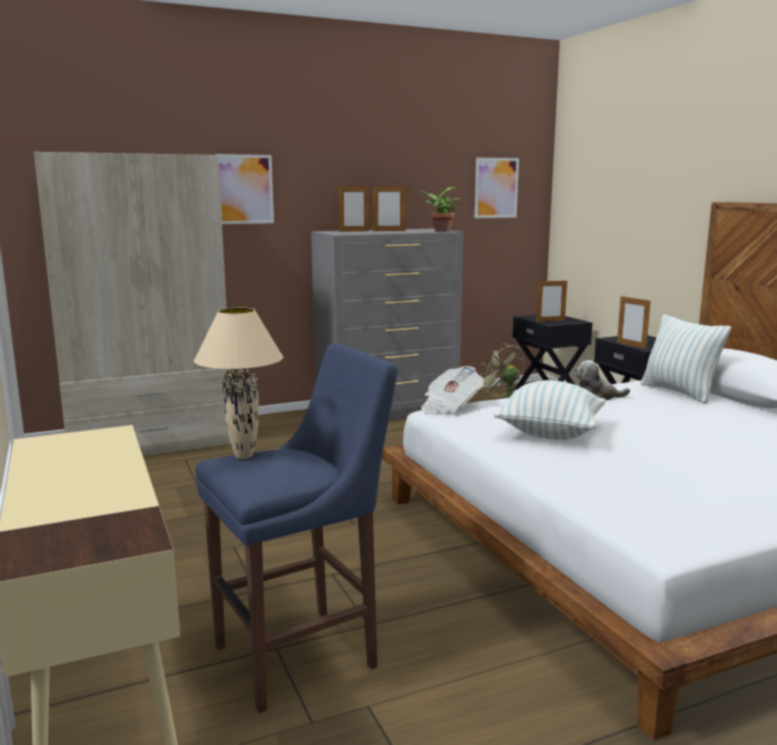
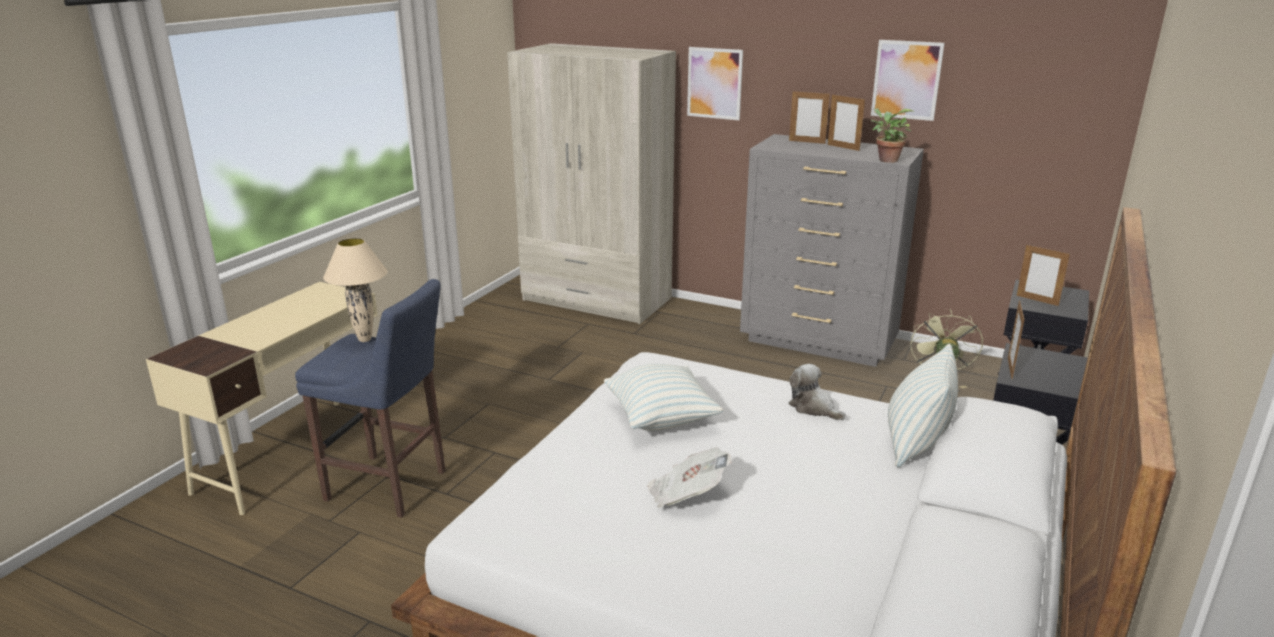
camera: 50 degrees right, 10 degrees up
newspaper [421,366,484,412] -> newspaper moved to [647,447,732,508]
picture [475,158,519,218] -> picture moved to [871,40,945,121]

